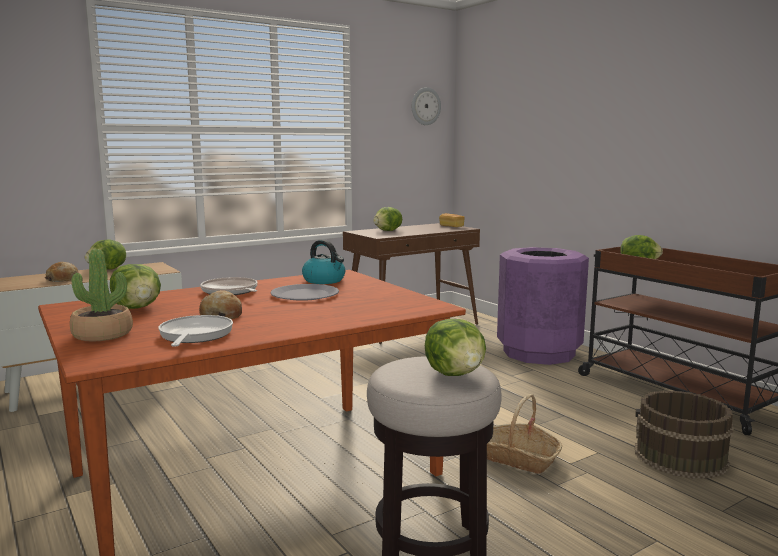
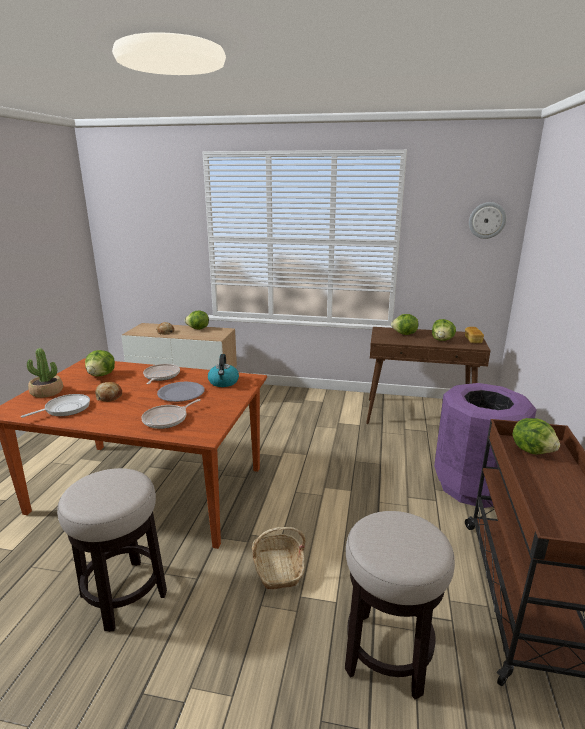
camera: 45 degrees right, 10 degrees up
lettuce [425,319,486,376] -> lettuce moved to [432,319,456,341]
brown bucket [635,391,734,479] -> stool [345,511,455,700]
none -> frying pan [141,399,201,429]

